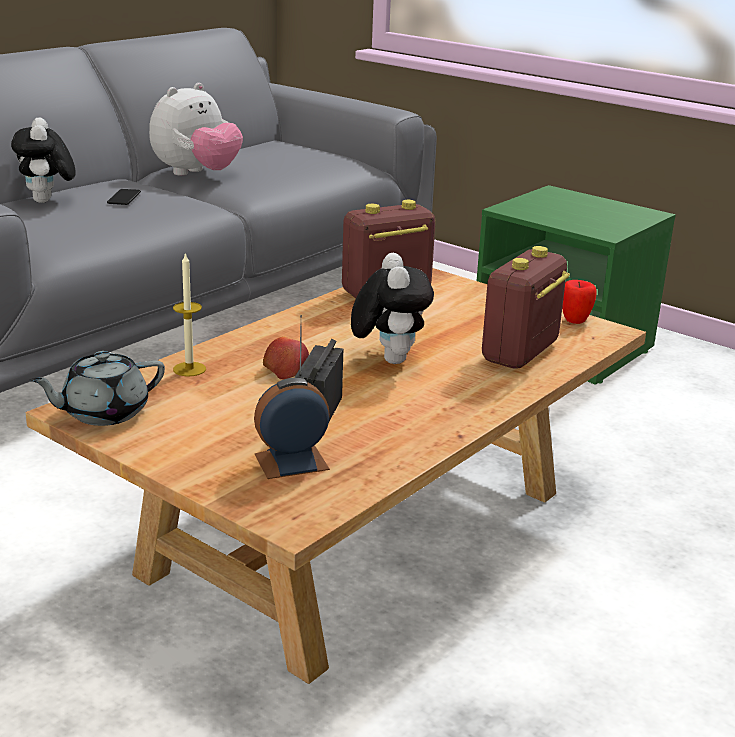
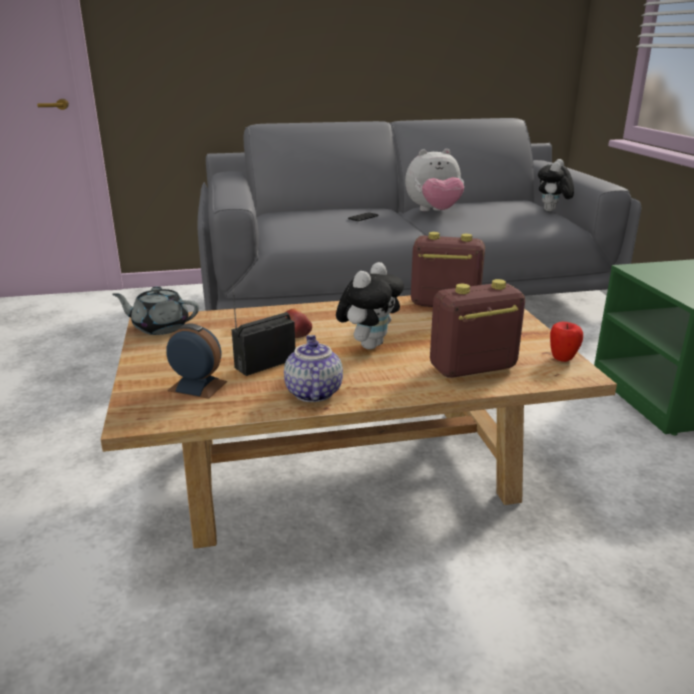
camera: 40 degrees right, 0 degrees up
plush toy [11,117,75,203] -> plush toy moved to [538,159,574,211]
candle [173,252,206,377] -> none
none -> teapot [284,335,343,402]

